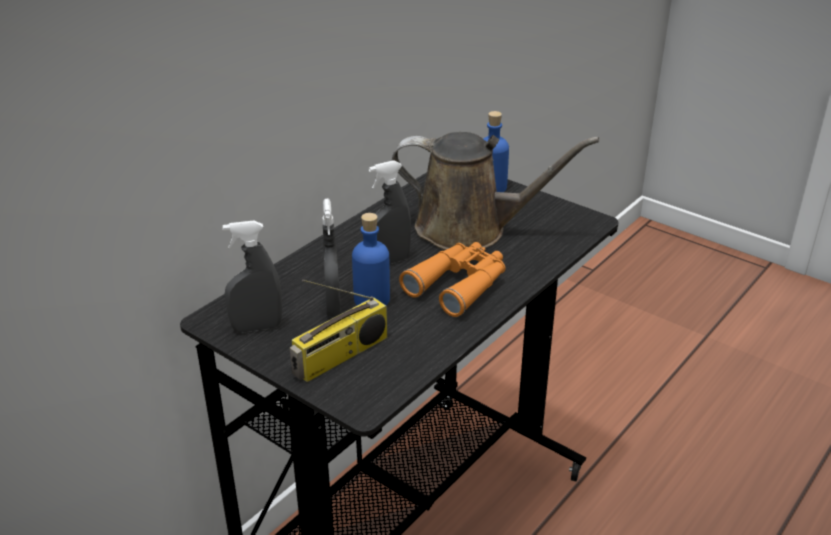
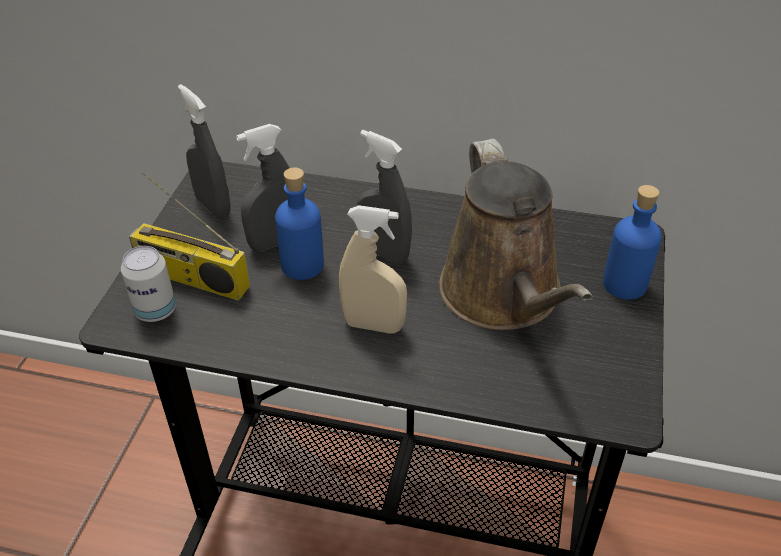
camera: 65 degrees right, 10 degrees up
orange binoculars [399,242,506,317] -> beige spray bottle [339,205,407,334]
none -> can [121,246,176,322]

